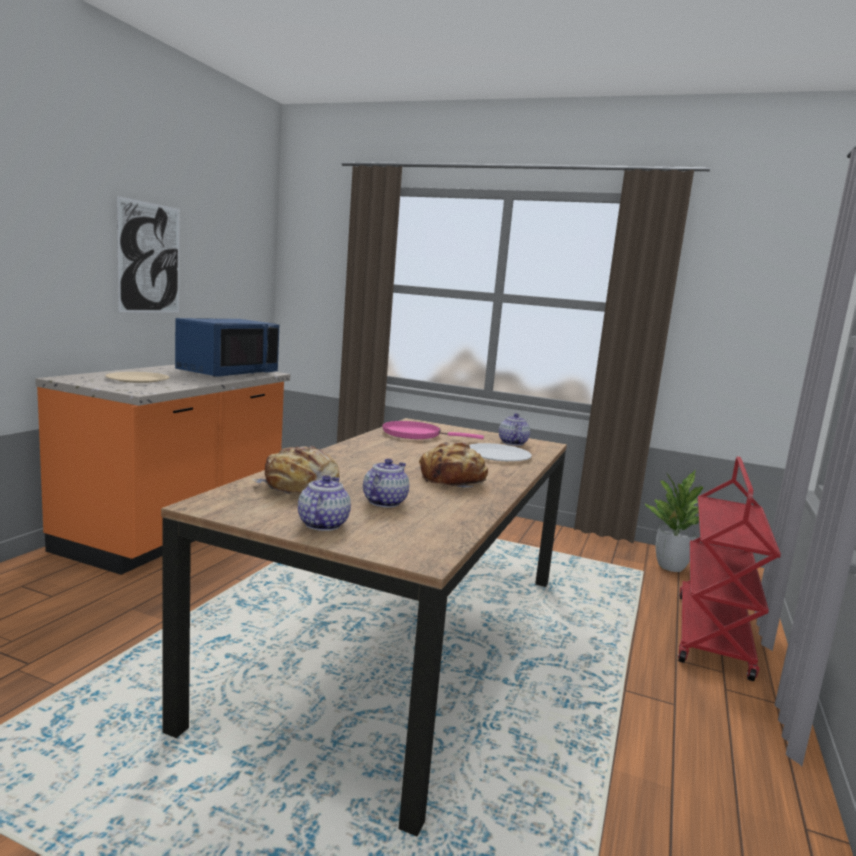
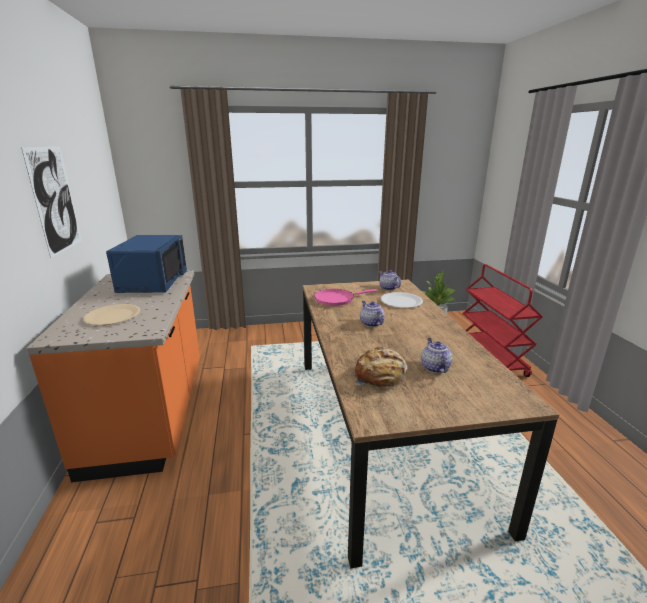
camera: 30 degrees left, 10 degrees up
teapot [298,475,351,531] -> teapot moved to [360,301,384,327]
bread [419,442,488,488] -> none

